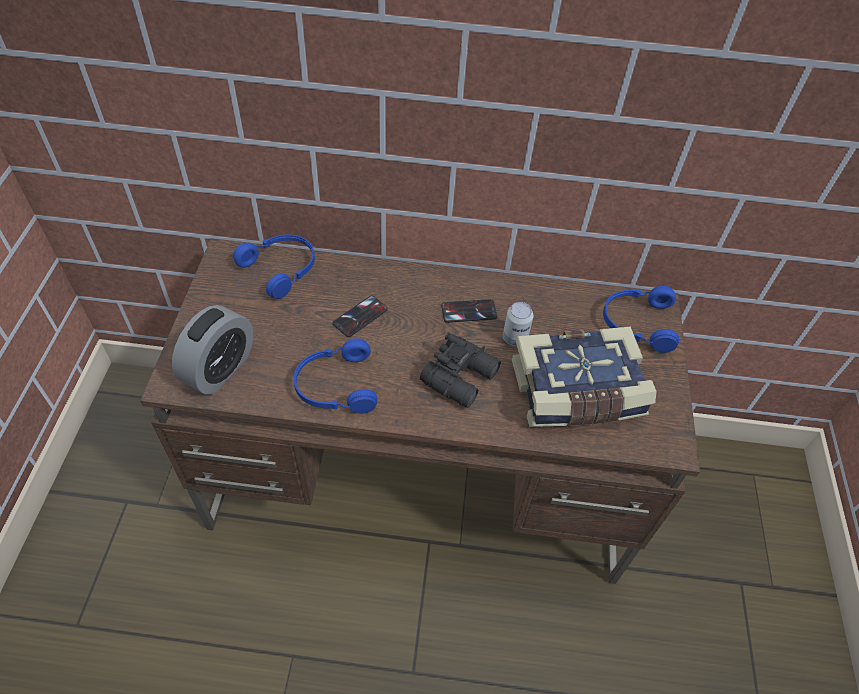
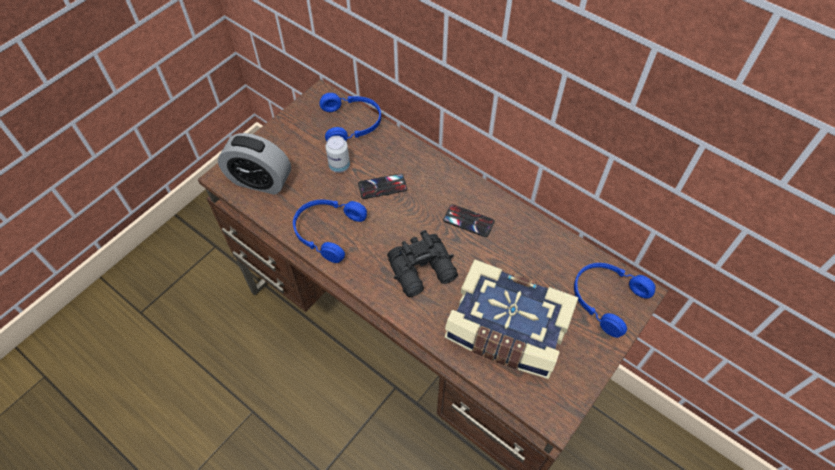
camera: 35 degrees right, 5 degrees up
alarm clock [172,305,253,395] -> alarm clock turned 45 degrees clockwise [218,133,291,195]
can [503,302,534,346] -> can moved to [325,136,350,173]

